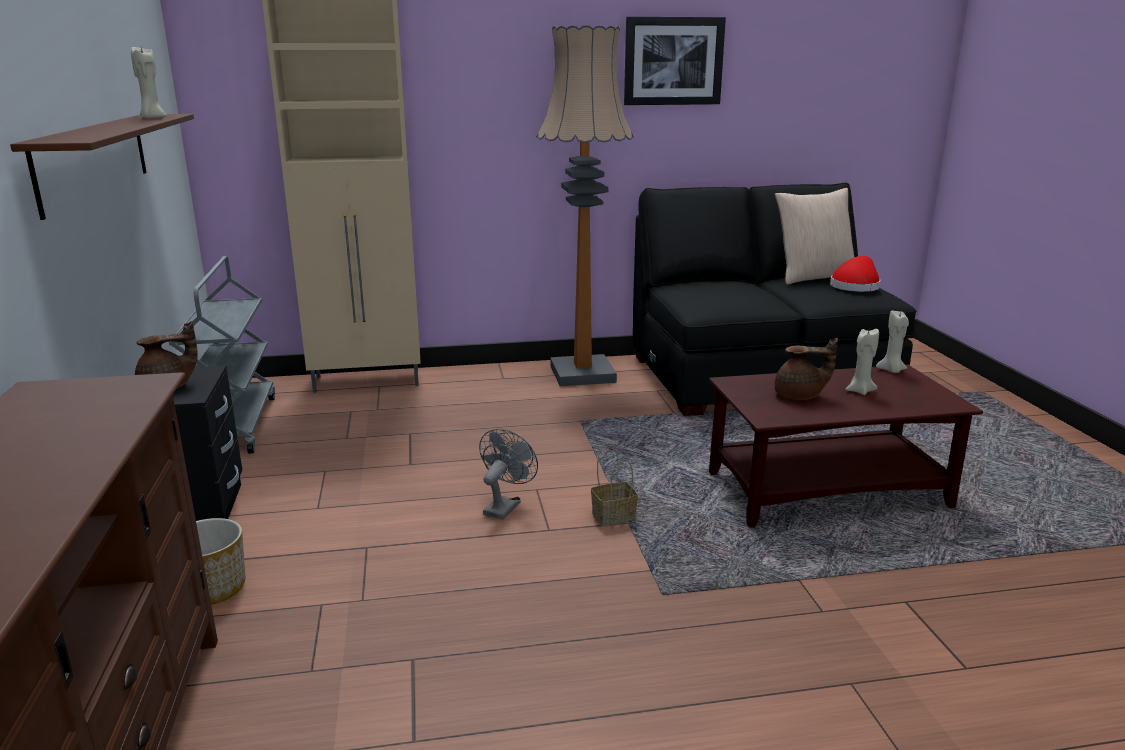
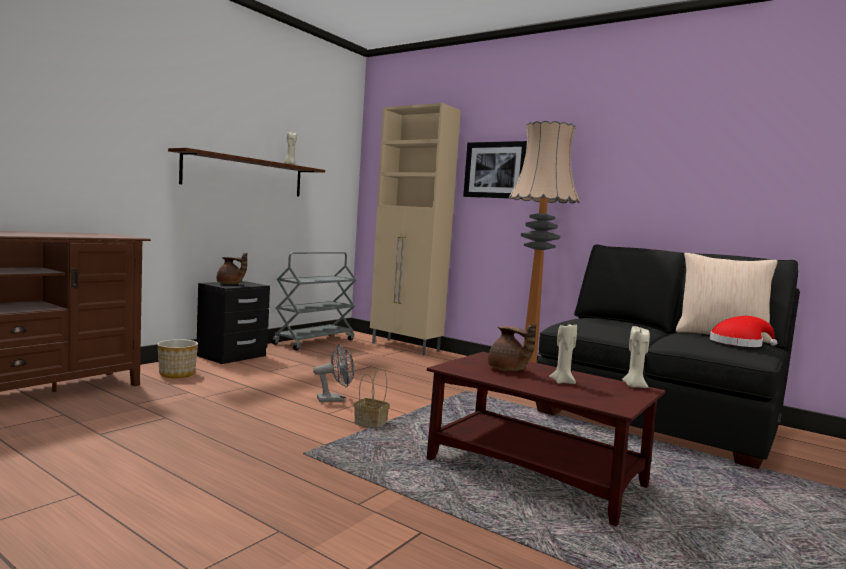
camera: 45 degrees right, 15 degrees down
picture [624,17,726,105] -> picture moved to [463,141,527,199]

